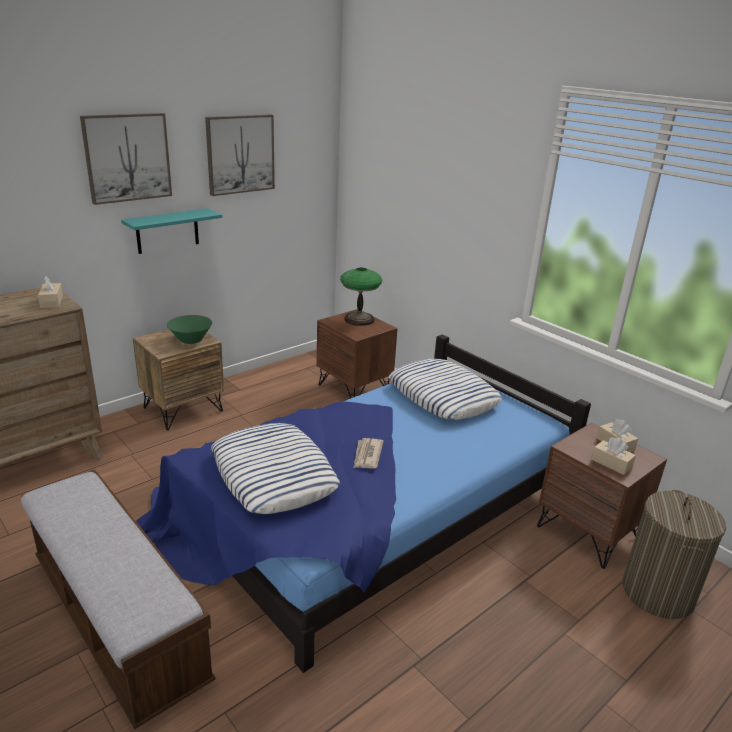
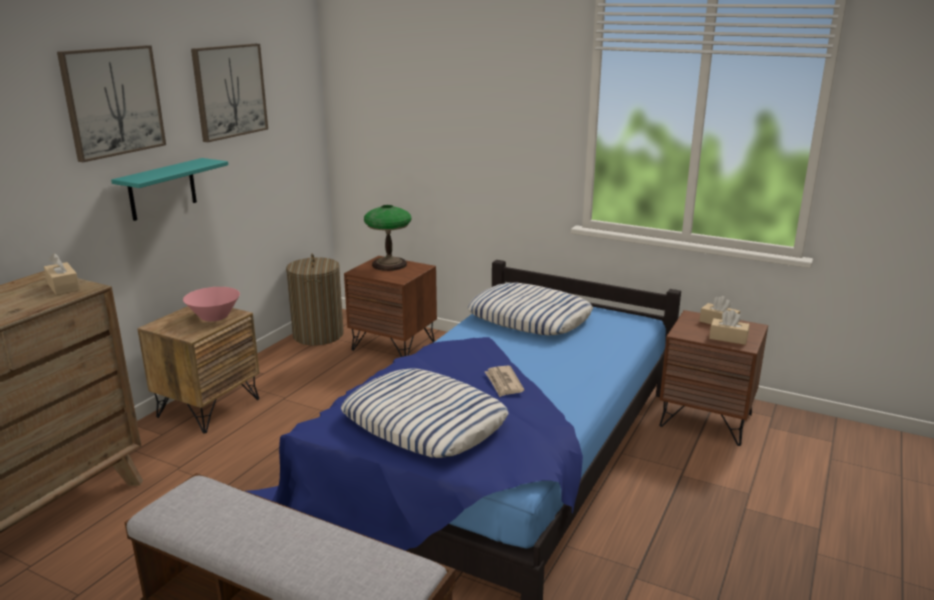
camera: 20 degrees left, 5 degrees down
green bowl [167,315,212,344] -> pink bowl [183,287,240,321]
laundry basket [622,490,726,619] -> laundry basket moved to [286,253,344,345]

